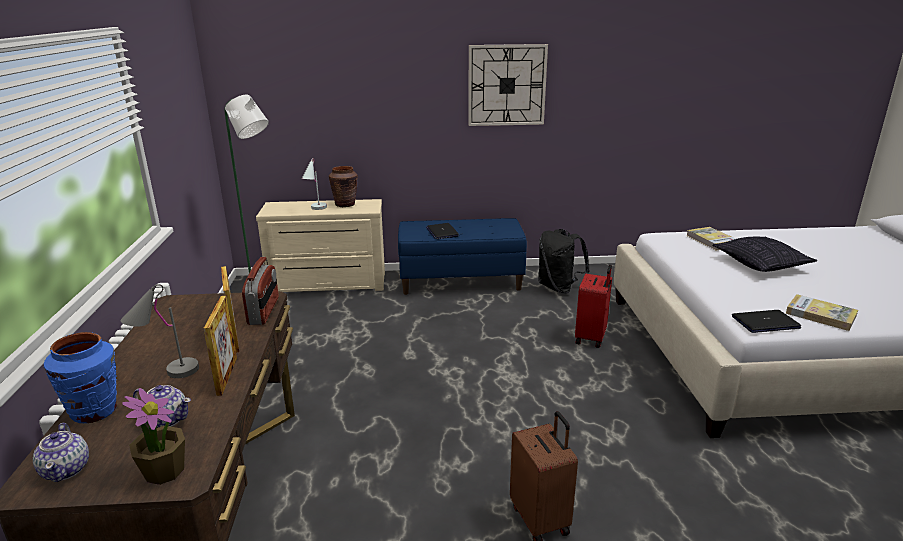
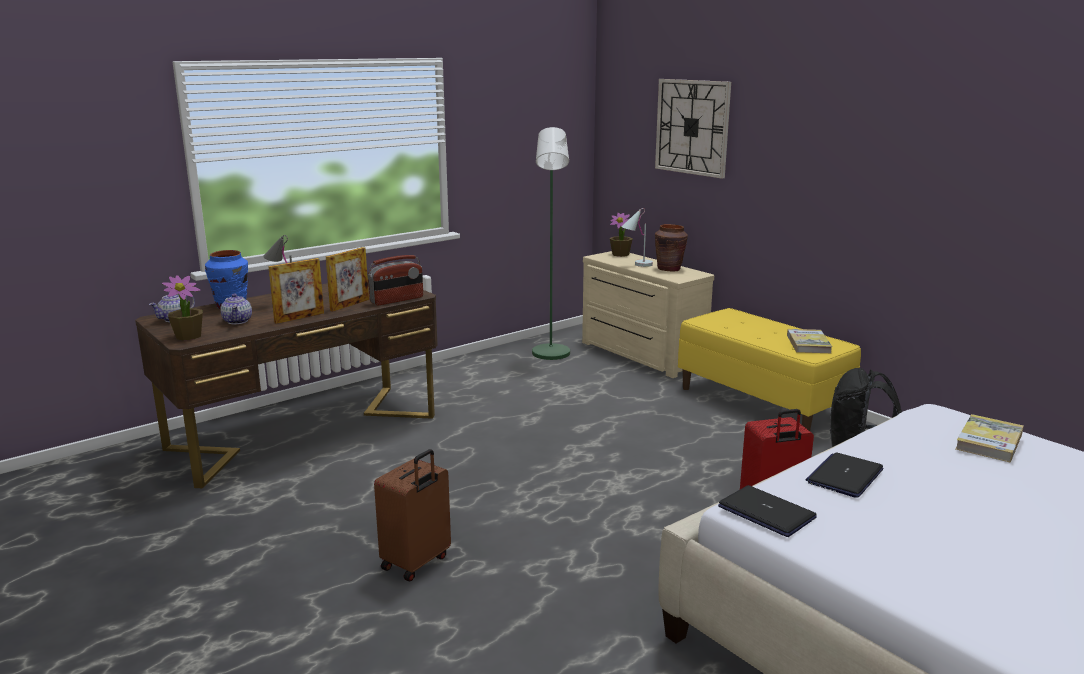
camera: 55 degrees right, 5 degrees down
blue bench [398,218,527,295] -> yellow bench [678,308,861,431]
laptop [426,223,459,239] -> laptop moved to [806,452,884,498]
wall clock [468,44,548,126] -> wall clock moved to [655,79,731,178]
pillow [712,237,817,272] -> none
book [786,294,858,331] -> book moved to [787,329,832,353]
none -> potted plant [610,213,633,257]

